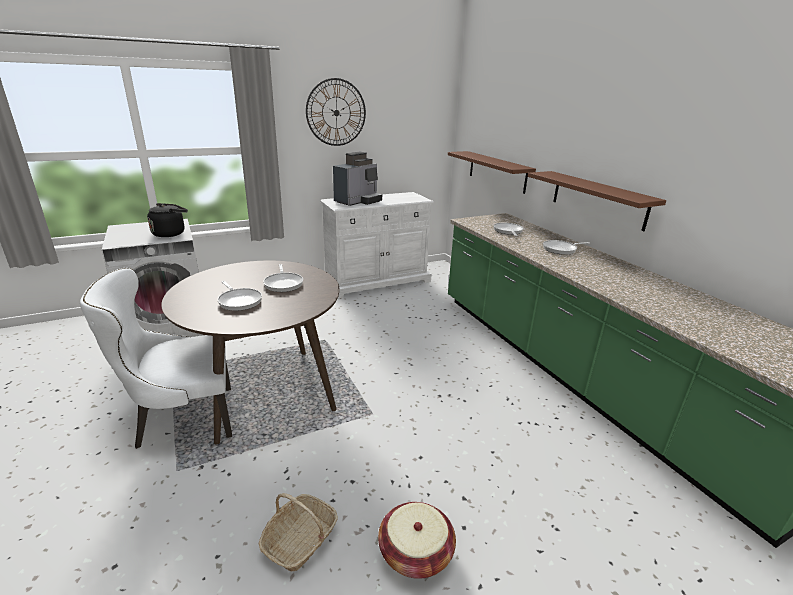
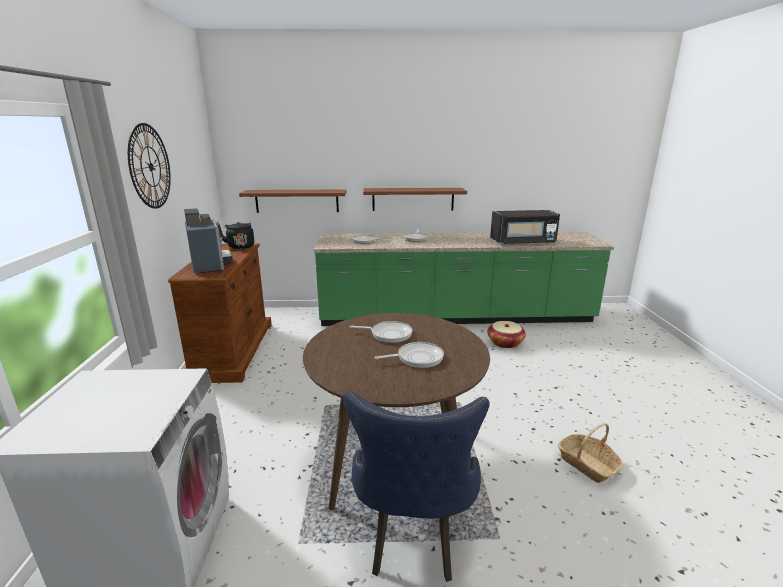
camera: 65 degrees left, 5 degrees down
white chair [80,268,232,449] -> blue chair [343,391,490,582]
black kettle [147,203,188,237] -> black kettle moved to [222,222,254,249]
white dresser [320,192,434,298] -> brown dresser [168,243,272,383]
basket [378,502,456,579] -> basket moved to [487,321,526,348]
none -> black microwave [490,210,560,245]

